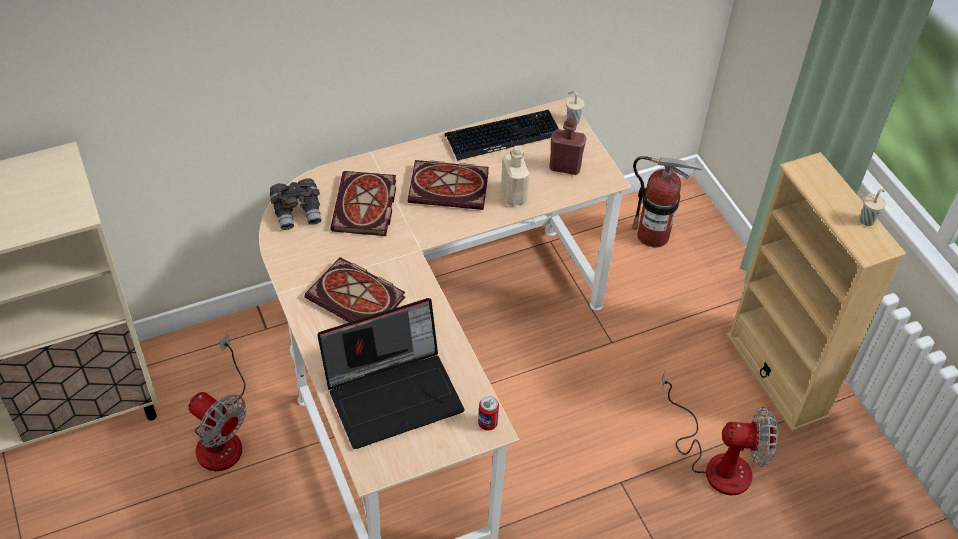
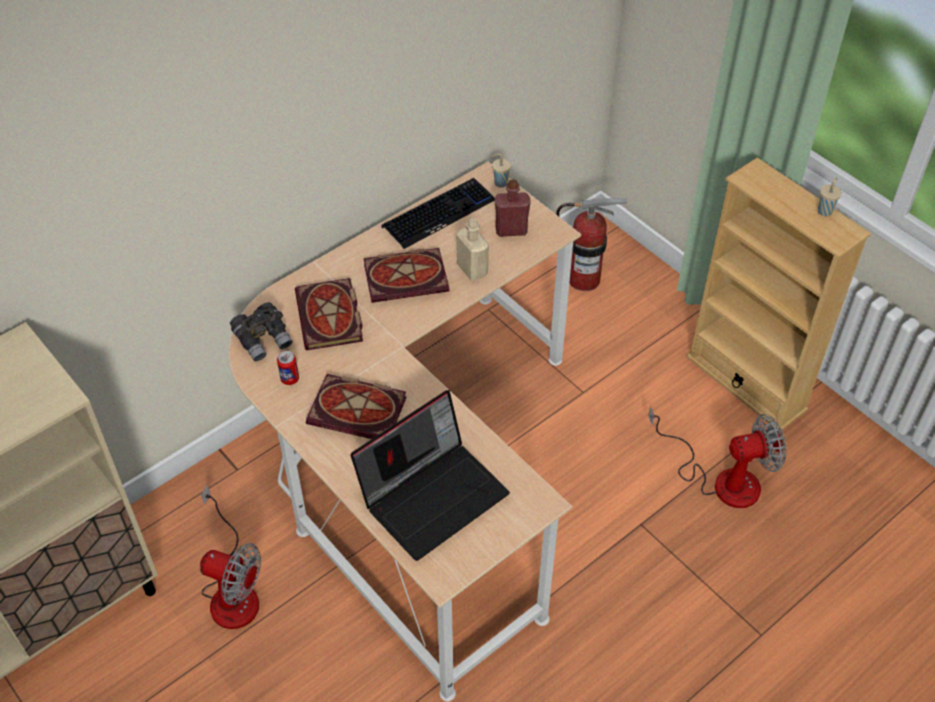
camera: 15 degrees left, 0 degrees up
can [478,396,499,431] -> can moved to [277,351,299,385]

